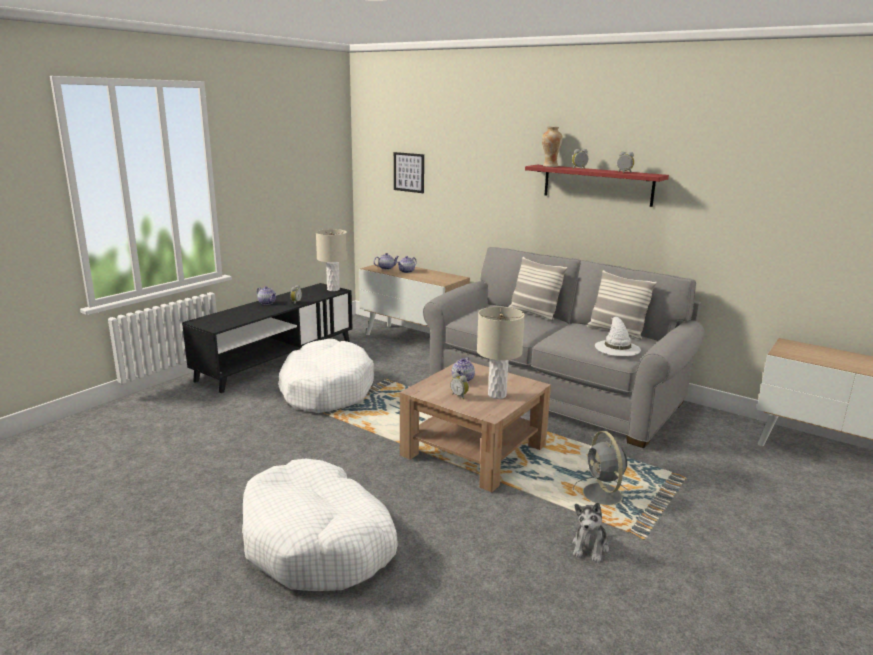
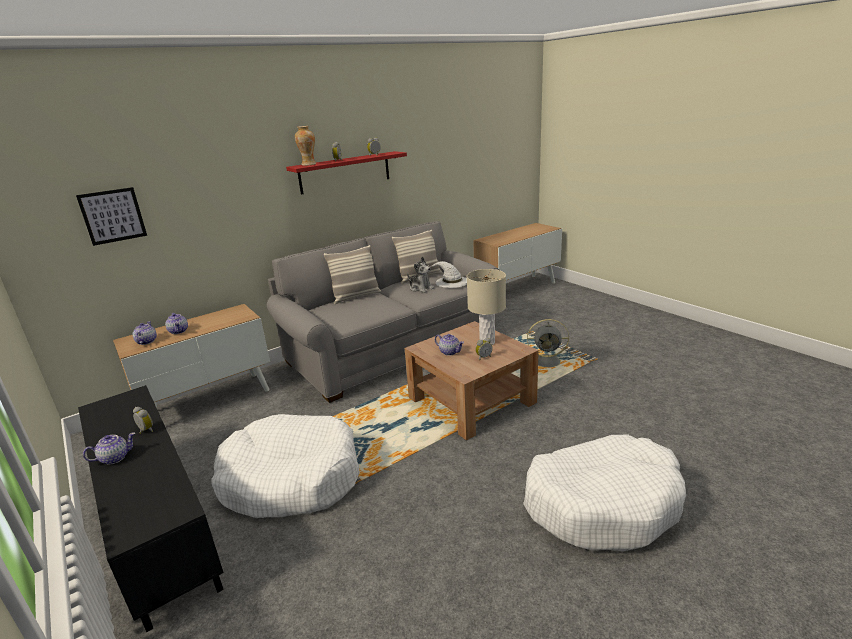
camera: 70 degrees left, 5 degrees up
beige table lamp [316,229,348,291] -> none
plush toy [572,502,609,563] -> plush toy moved to [407,257,434,293]

